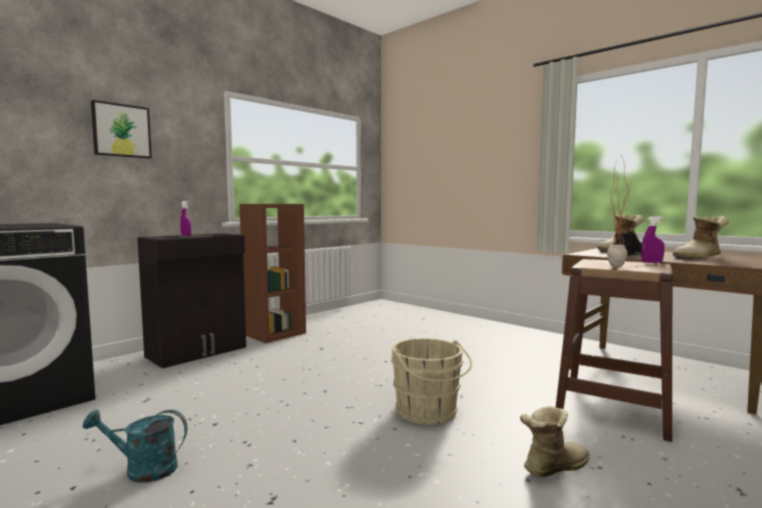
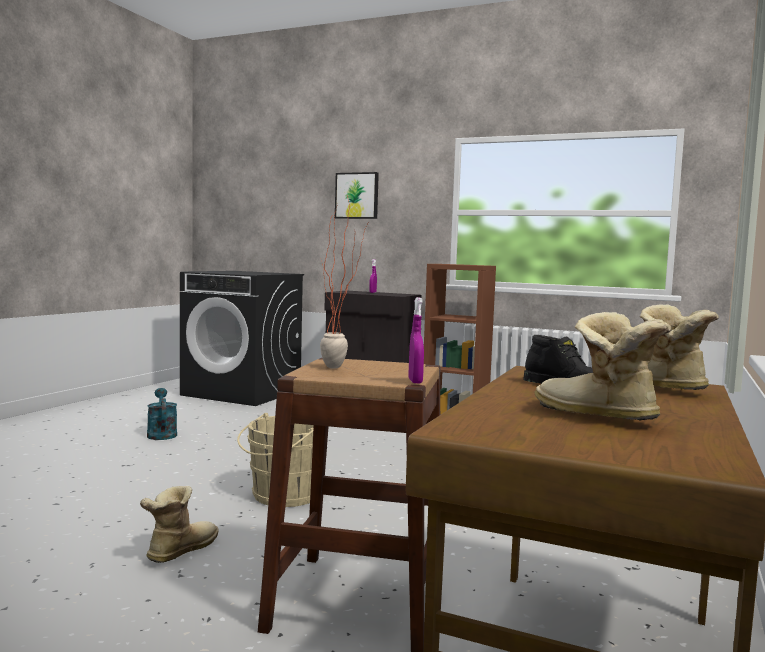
camera: 70 degrees right, 0 degrees up
boot [520,406,590,477] -> boot turned 105 degrees counterclockwise [140,486,218,563]

